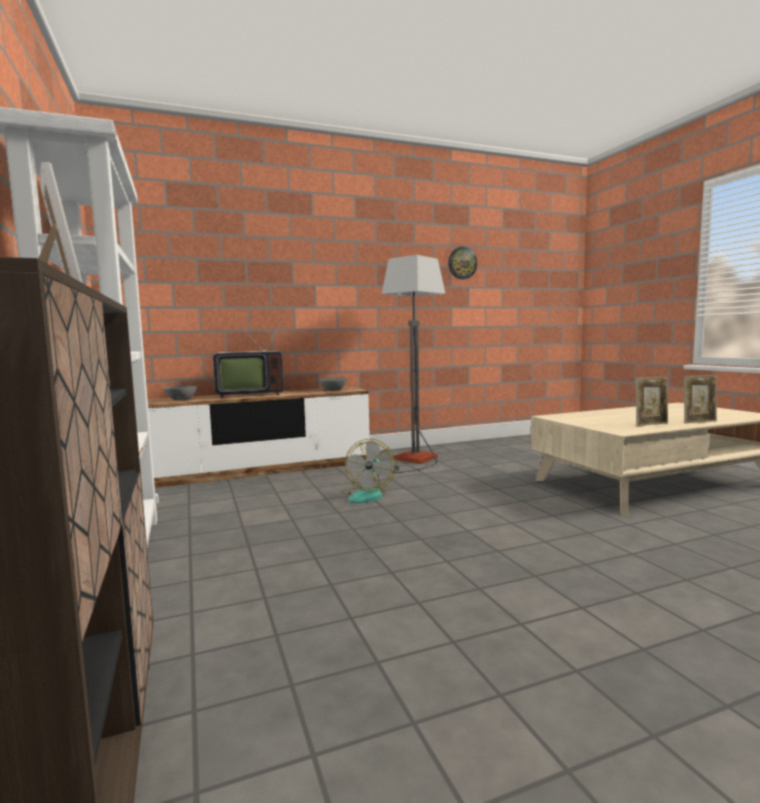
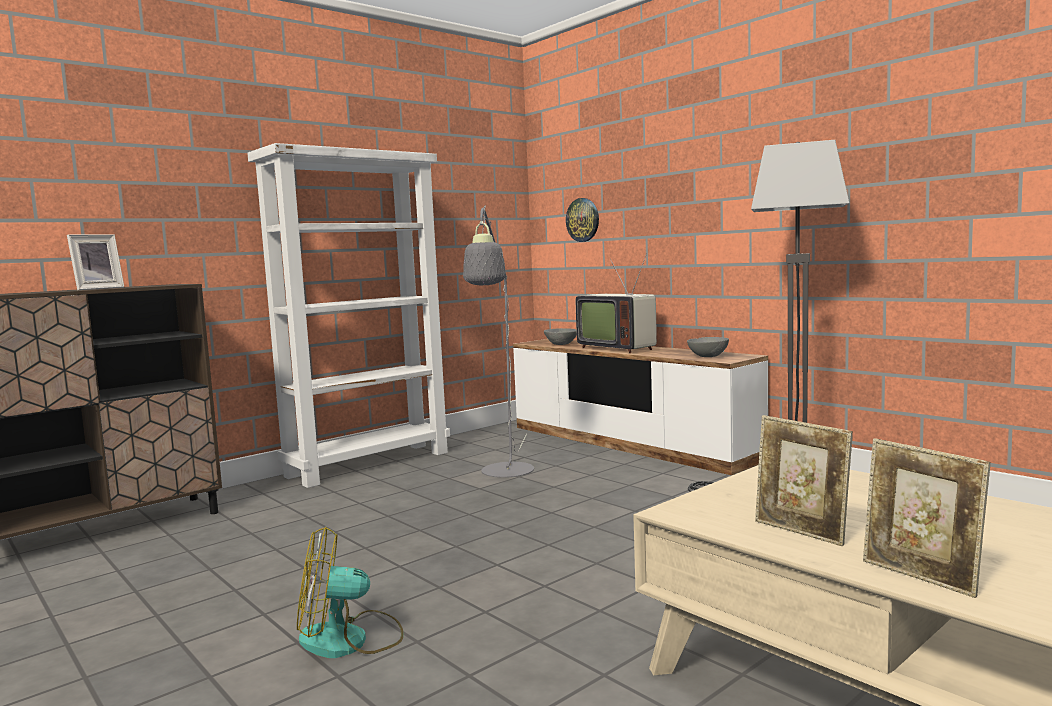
camera: 70 degrees right, 0 degrees up
fan [342,439,396,503] -> fan moved to [297,527,404,658]
wall clock [448,247,477,279] -> wall clock moved to [566,198,599,242]
none -> grey floor lamp [463,205,534,478]

